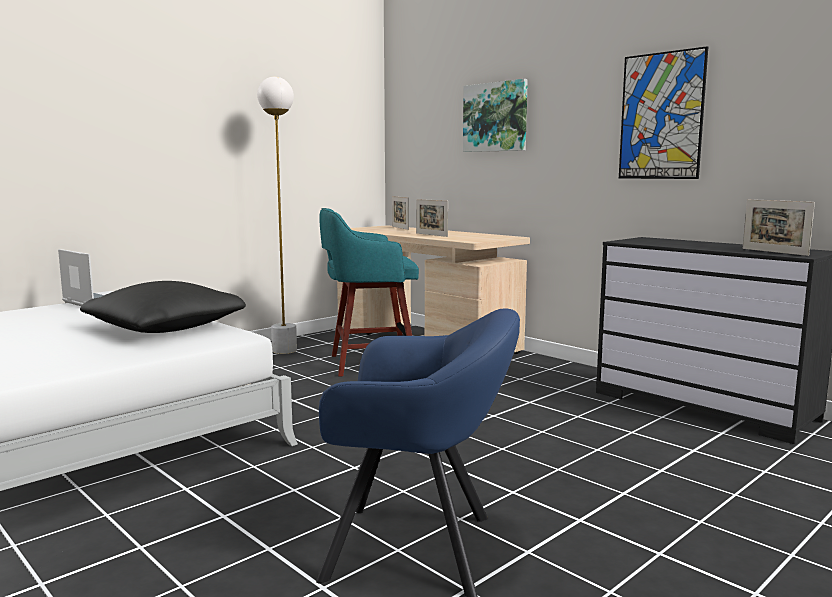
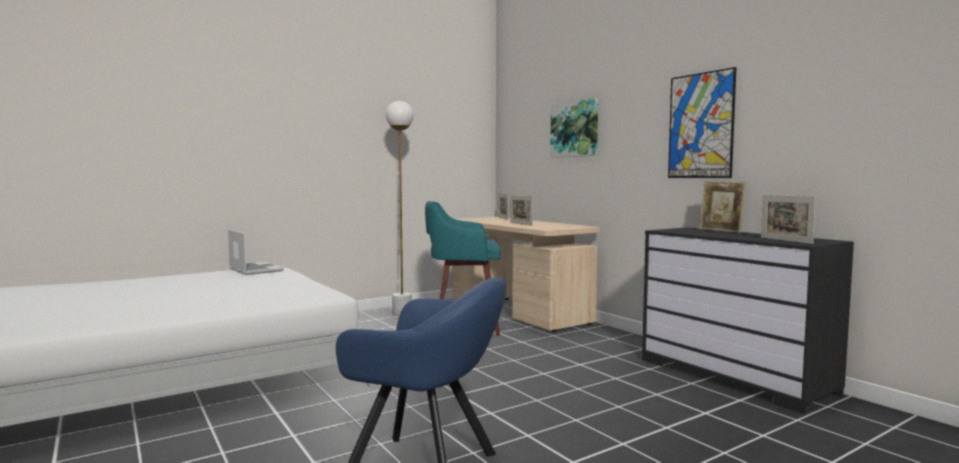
camera: 10 degrees right, 5 degrees down
black pillow [80,281,246,333] -> none
none -> picture frame [700,181,746,233]

